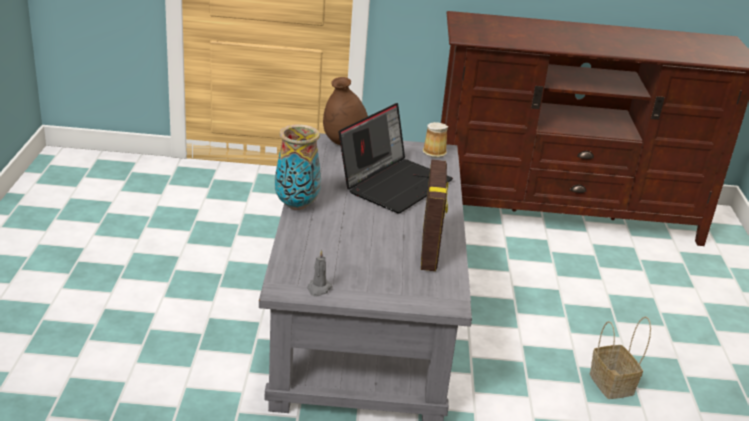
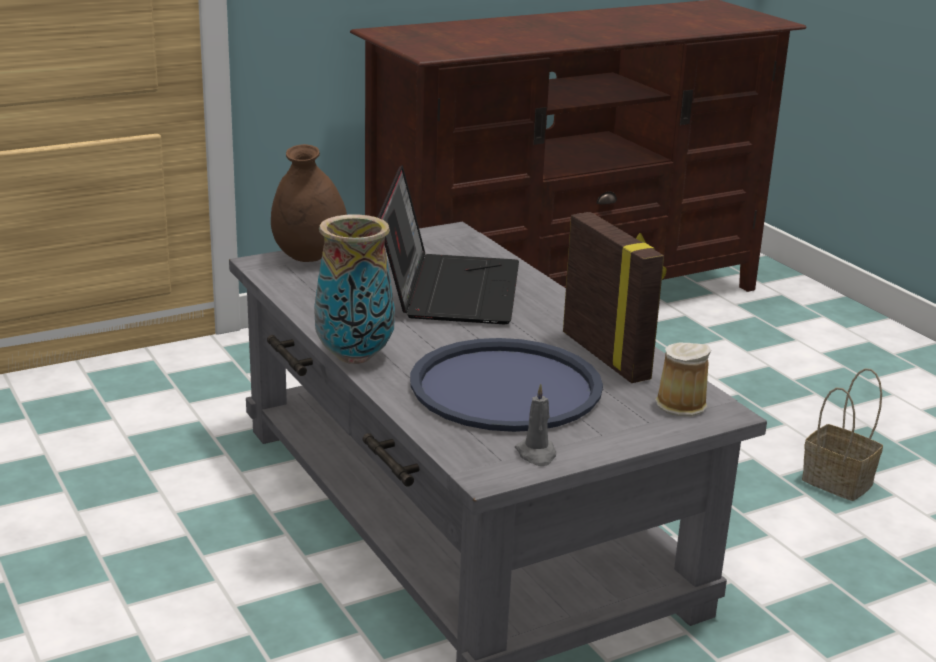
camera: 30 degrees left, 5 degrees down
mug [423,122,448,157] -> mug moved to [655,343,711,416]
none -> blue tray [410,338,603,432]

